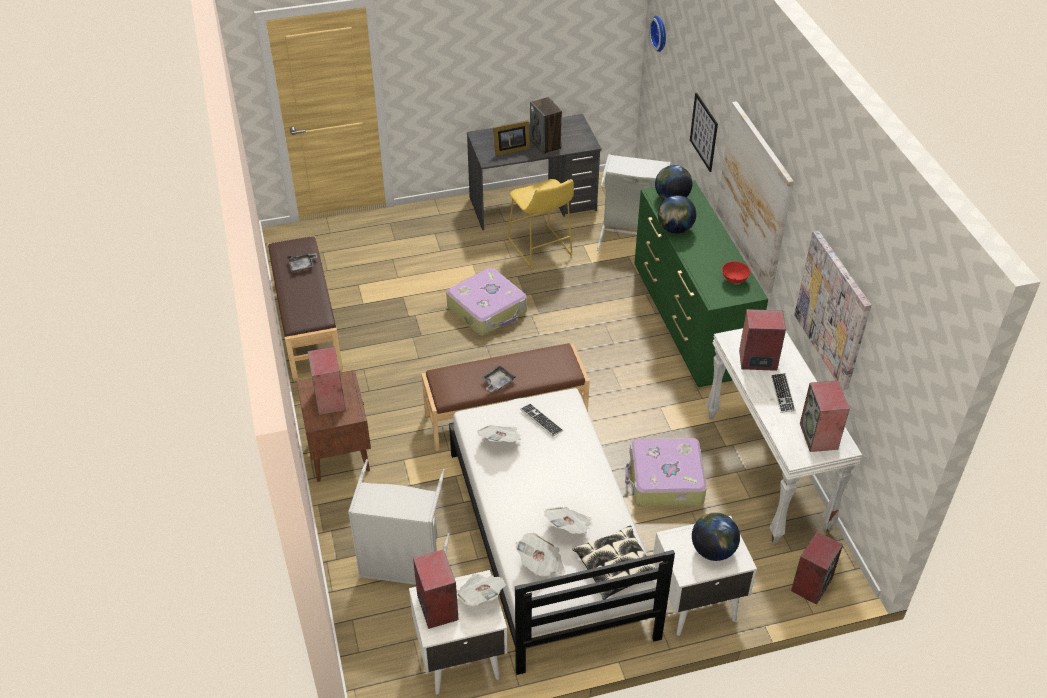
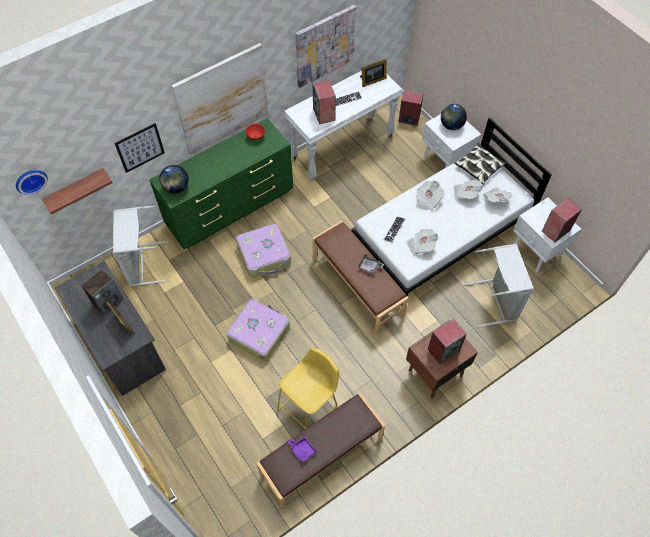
camera: 110 degrees left, 15 degrees up
grey tray [287,253,318,273] -> purple tray [288,436,317,463]
newspaper [457,574,506,606] -> newspaper moved to [416,180,444,211]
yellow stool [507,179,574,269] -> yellow stool moved to [277,347,339,429]
suitcase [625,438,707,507] -> suitcase moved to [236,224,291,277]
globe [658,195,696,234] -> none
speaker [800,380,850,452] -> picture frame [360,59,387,87]
none -> shelf [42,168,113,214]

